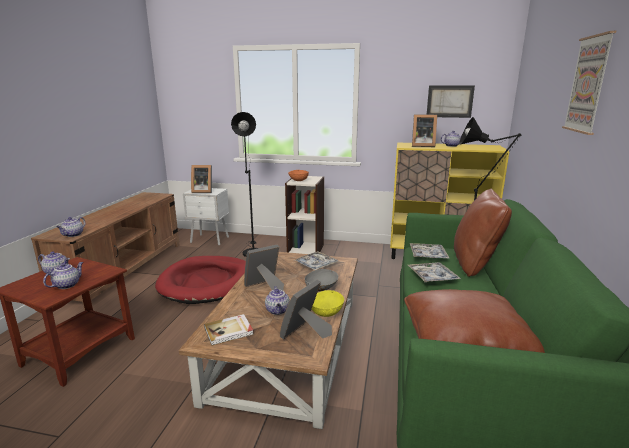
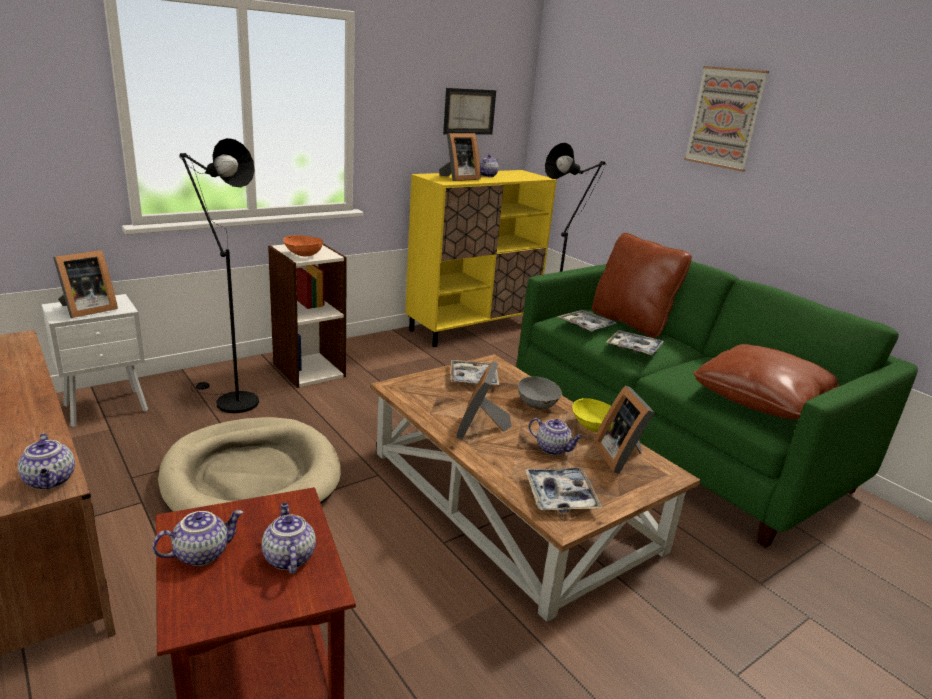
camera: 50 degrees left, 5 degrees up
red dog bed [155,256,246,304] -> beige dog bed [158,417,341,512]
book [204,314,254,345] -> tray [525,468,602,513]

